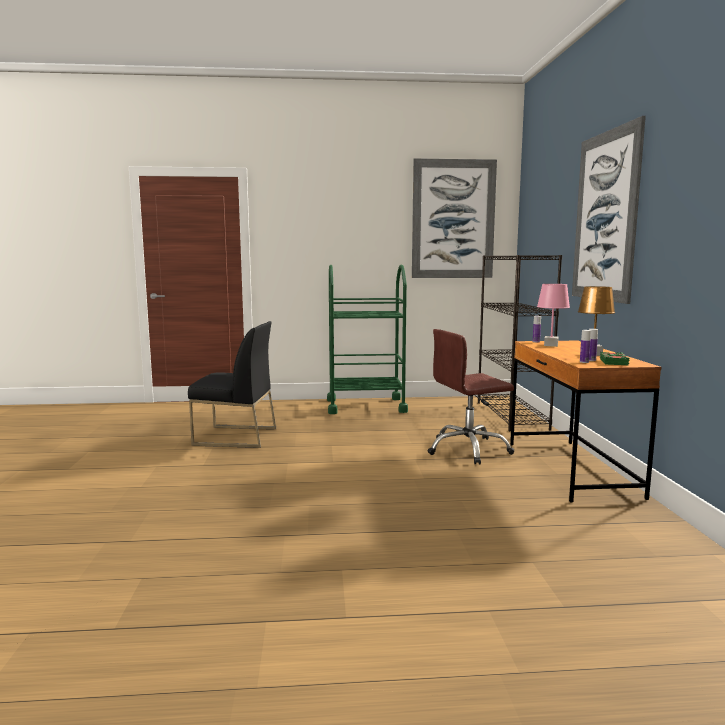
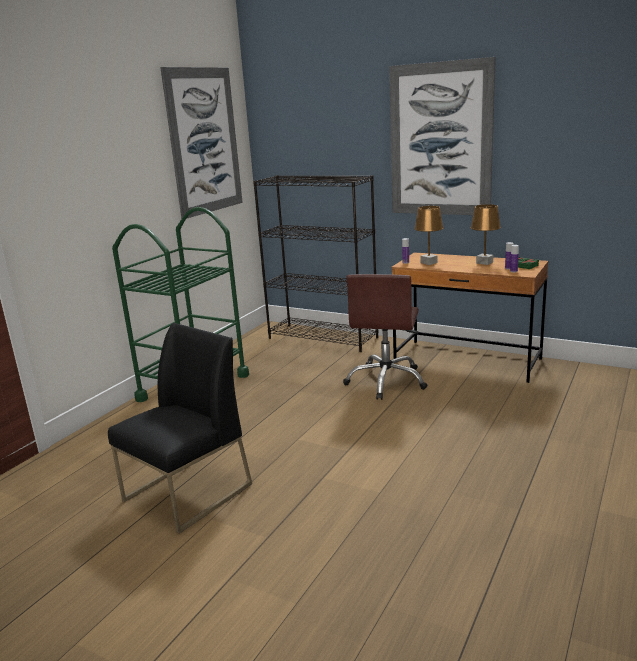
camera: 55 degrees left, 10 degrees up
pink table lamp [537,284,570,347] -> brown table lamp [414,206,444,265]

